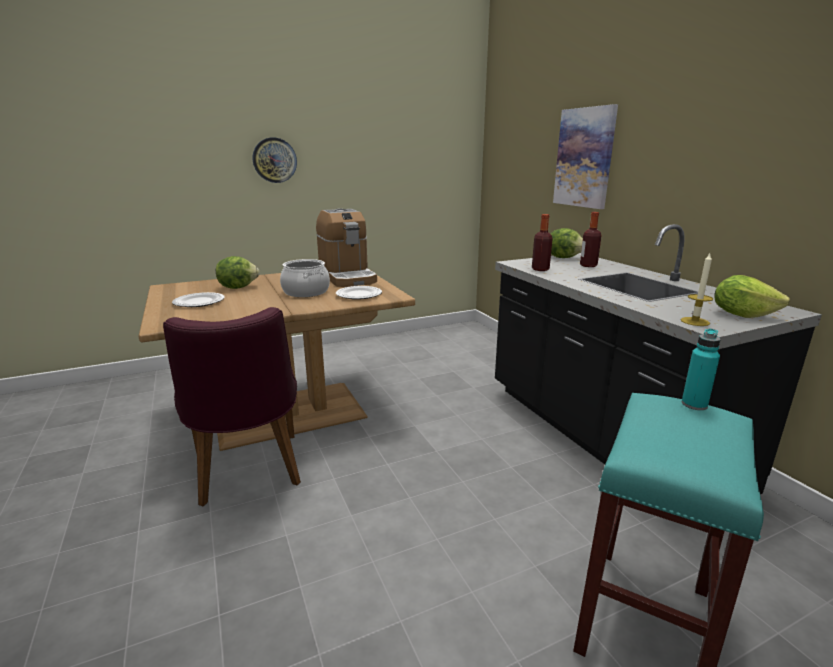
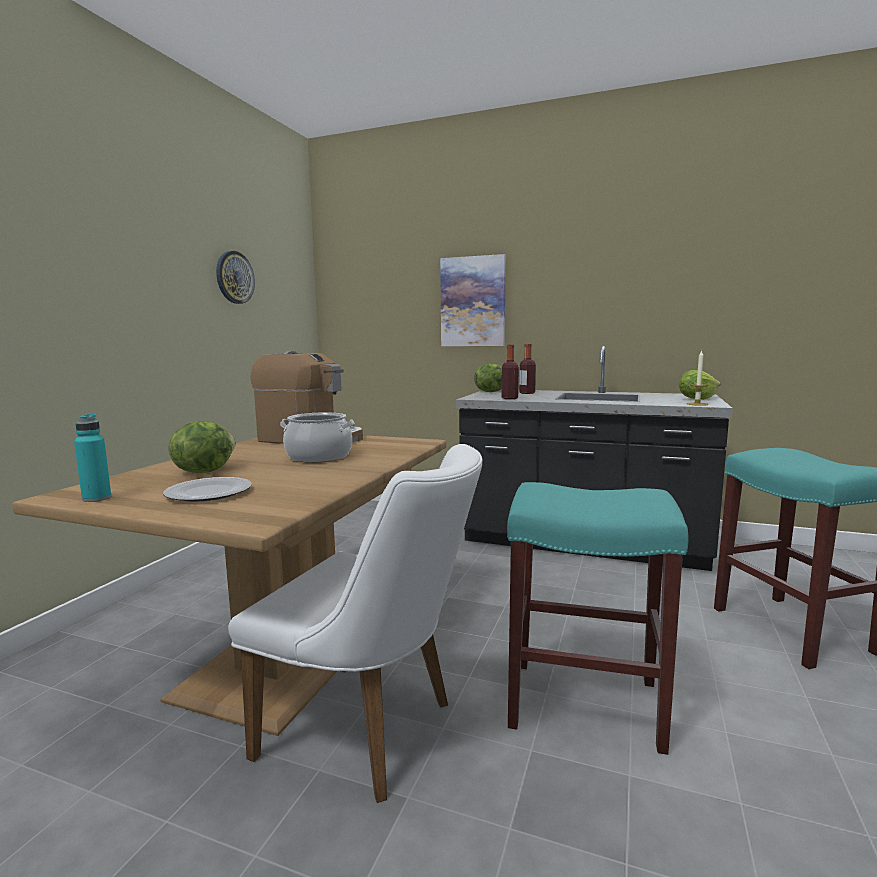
camera: 45 degrees left, 10 degrees down
purple chair [163,307,301,506] -> white chair [228,444,483,803]
wall clock [253,137,297,183] -> wall clock moved to [216,251,255,304]
plate [336,286,382,300] -> none
turquoise bottle [681,328,720,410] -> turquoise bottle moved to [74,414,111,502]
none -> turquoise stool [507,482,689,755]

